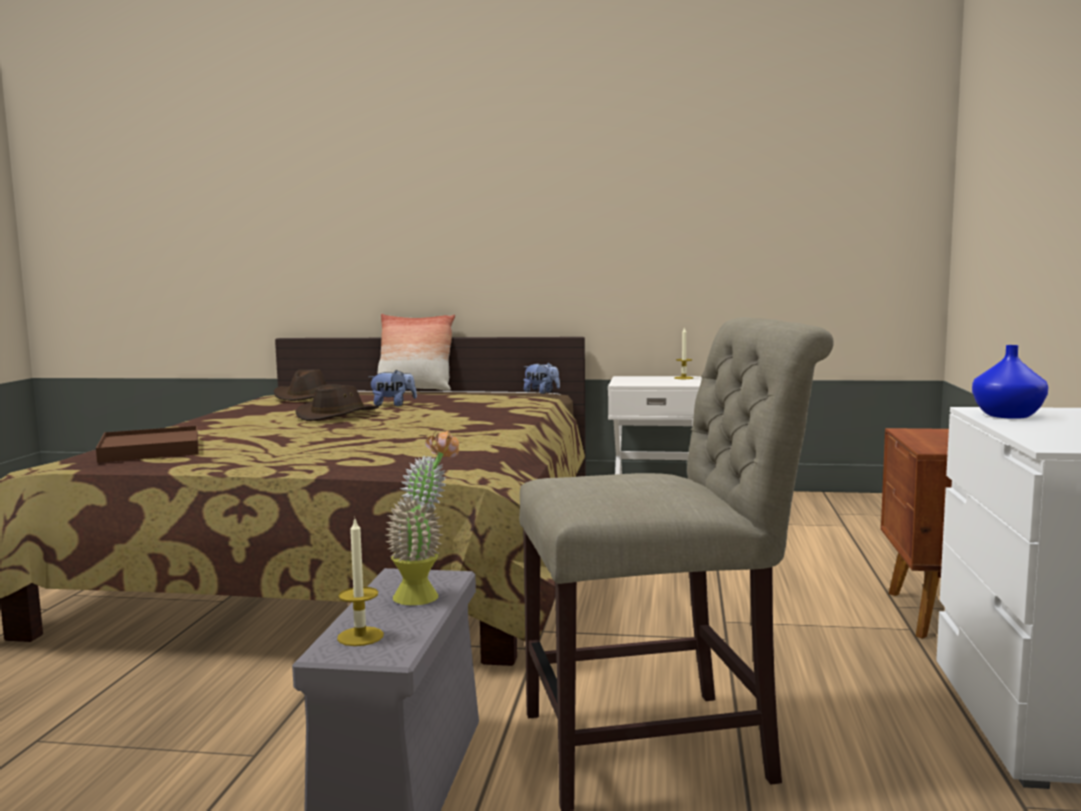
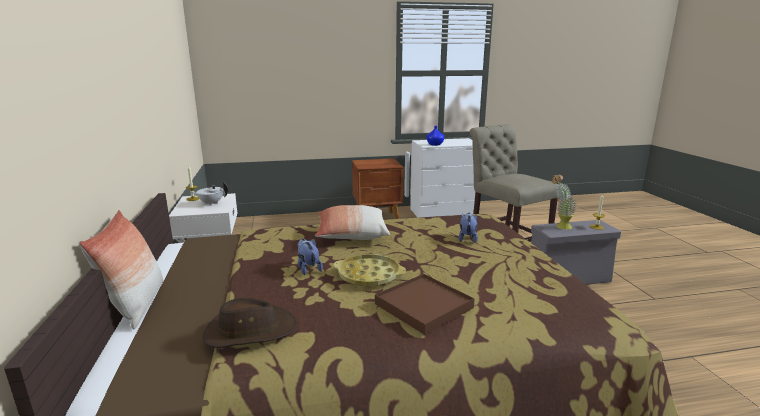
camera: 110 degrees left, 10 degrees up
brown tray [96,426,198,463] -> brown tray moved to [375,274,475,335]
brown hat [296,384,379,421] -> yellow tray [333,254,406,287]
plush toy [524,363,560,394] -> plush toy moved to [458,213,478,243]
none -> white teapot [190,182,228,205]
none -> pillow [315,205,390,240]

